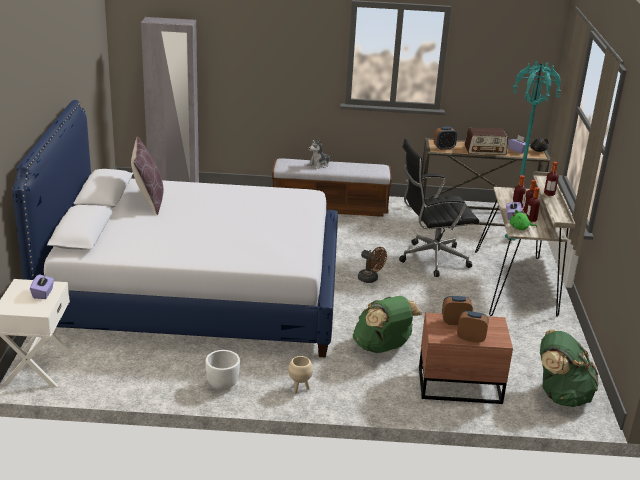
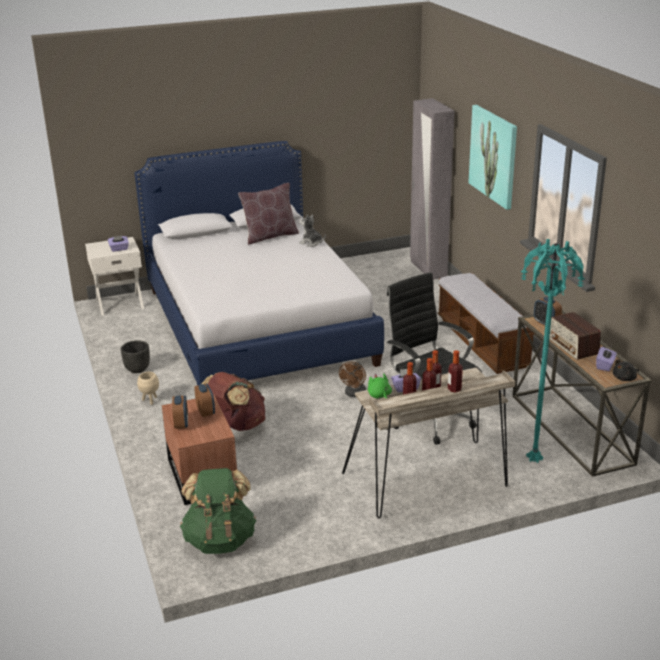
camera: 70 degrees right, 0 degrees up
white planter [206,350,240,391] -> black planter [121,340,150,373]
plush toy [307,139,331,170] -> plush toy moved to [299,214,326,247]
green backpack [353,296,422,353] -> brown backpack [202,372,265,431]
none -> picture [468,105,517,210]

